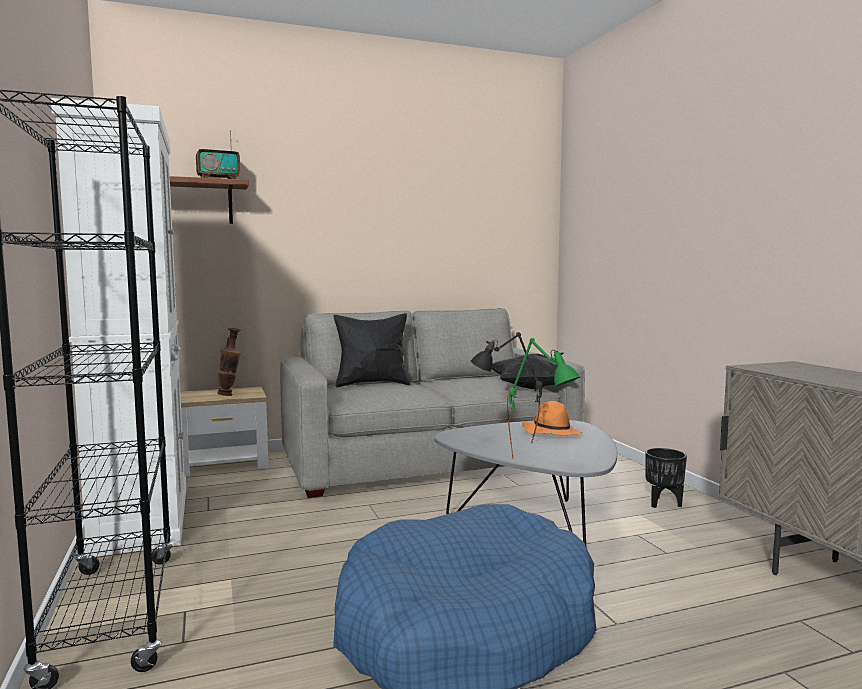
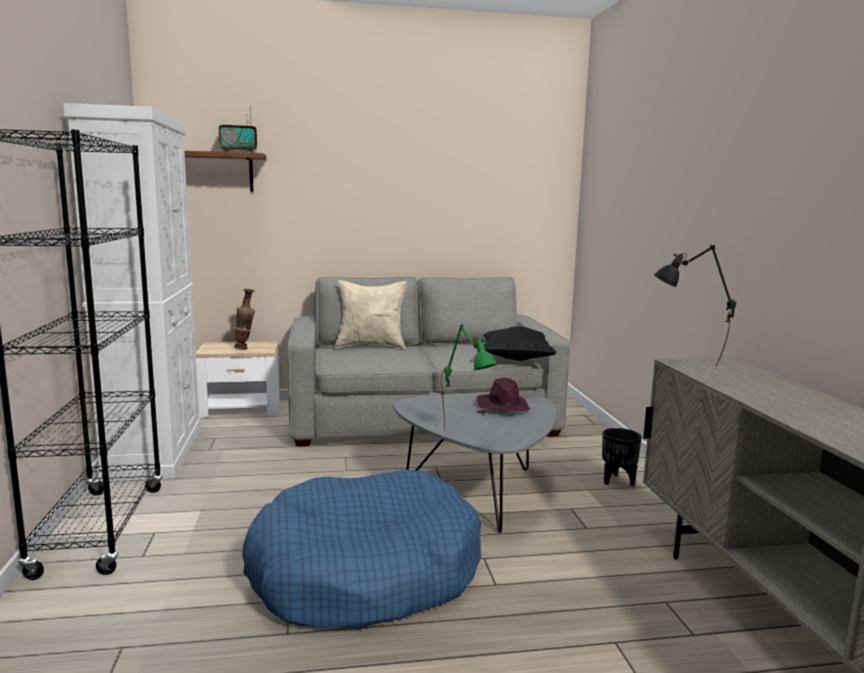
camera: 10 degrees right, 5 degrees up
black pillow [334,313,411,388] -> beige pillow [335,280,407,349]
black table lamp [471,332,543,442] -> black table lamp moved to [654,245,736,367]
orange hat [522,401,582,435] -> purple hat [477,378,530,412]

